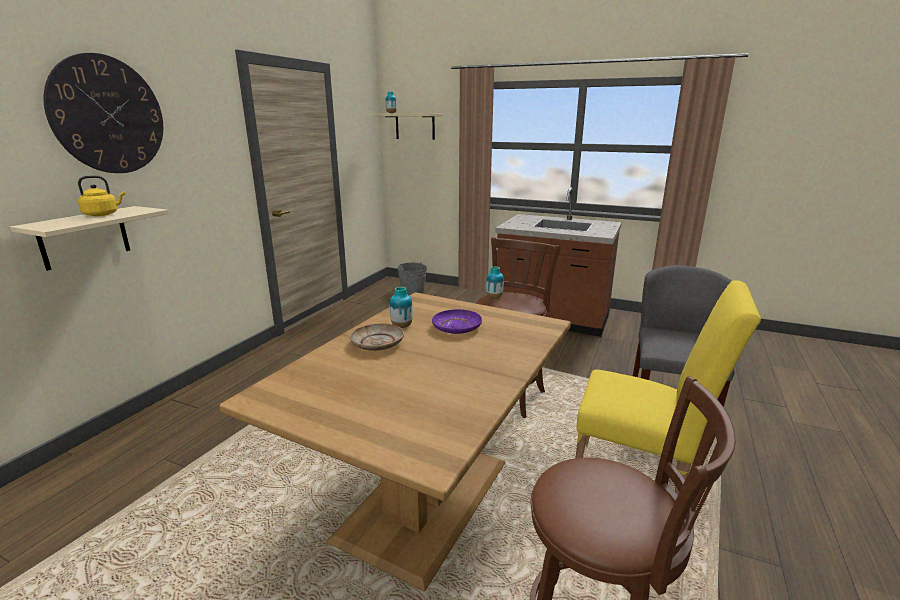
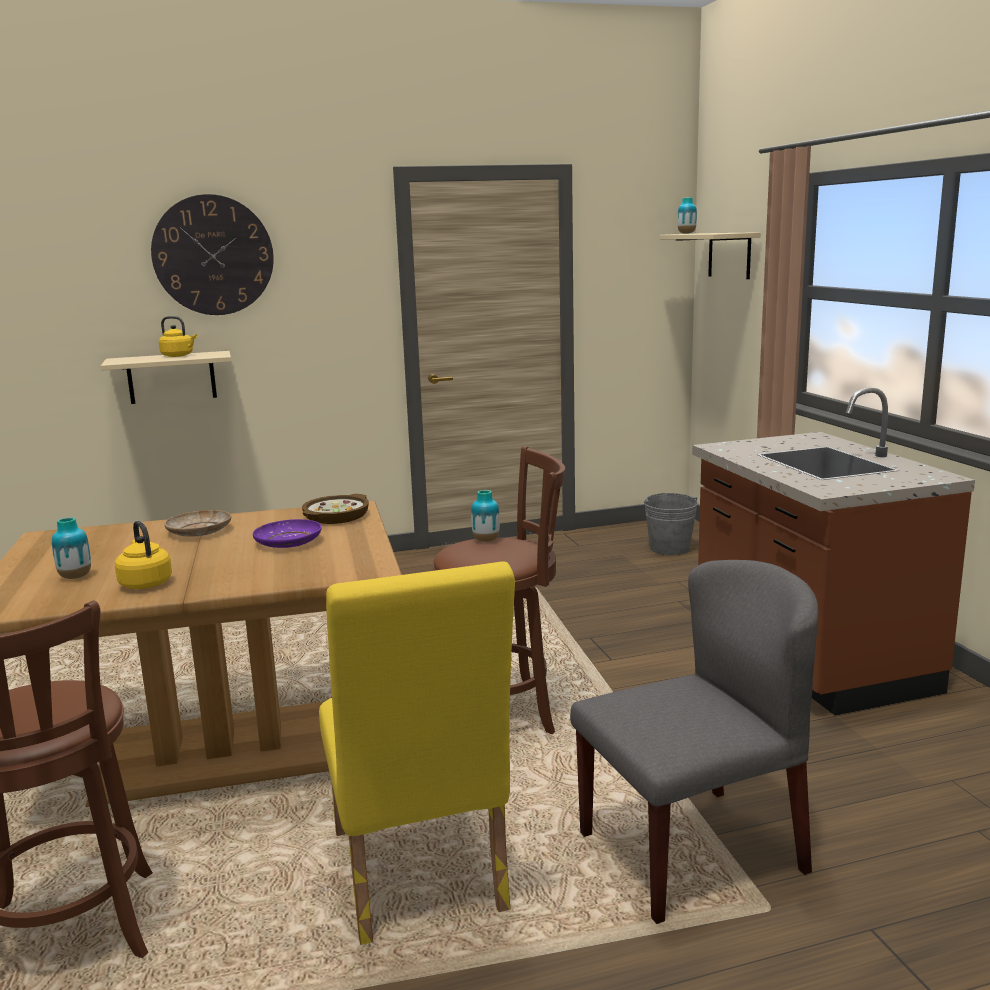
camera: 50 degrees right, 5 degrees down
vase [390,287,413,328] -> vase moved to [52,517,91,579]
none -> yellow kettle [115,521,172,589]
none -> bowl [302,494,369,524]

